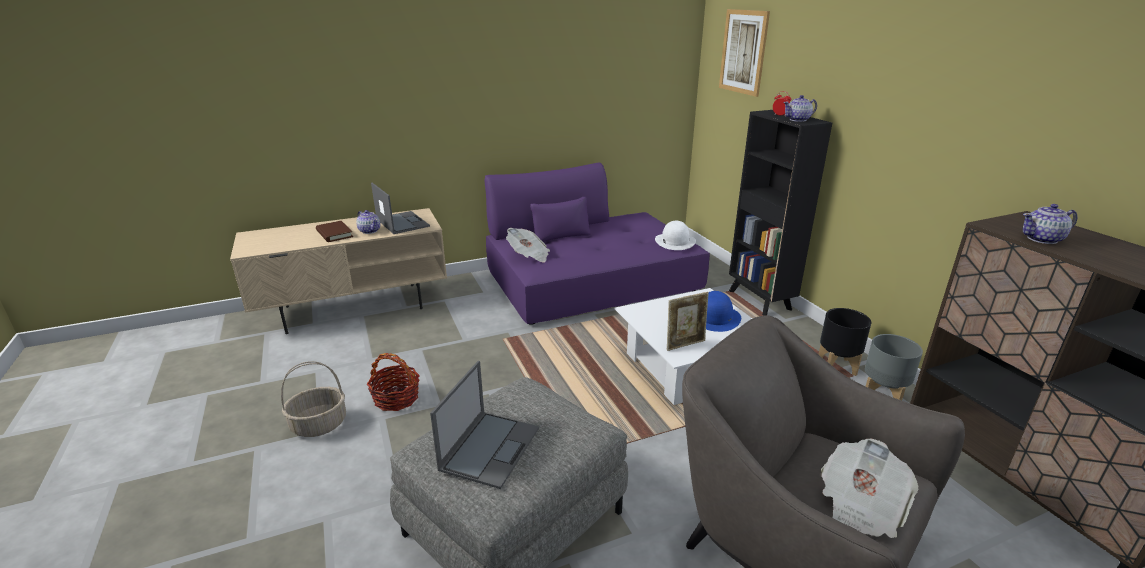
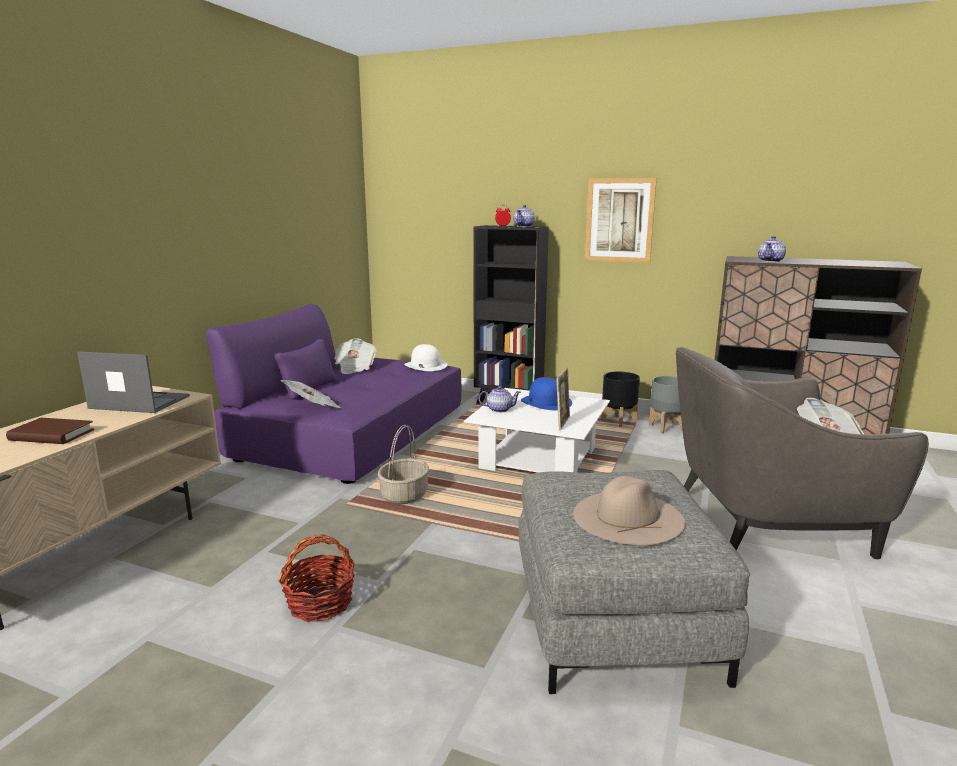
camera: 45 degrees left, 10 degrees down
basket [281,361,346,437] -> basket moved to [378,425,429,504]
teapot [356,210,380,234] -> teapot moved to [479,386,521,413]
laptop [430,361,539,489] -> beige hat [573,476,685,545]
picture [719,9,770,97] -> picture moved to [585,178,657,263]
none -> newspaper [334,338,377,374]

